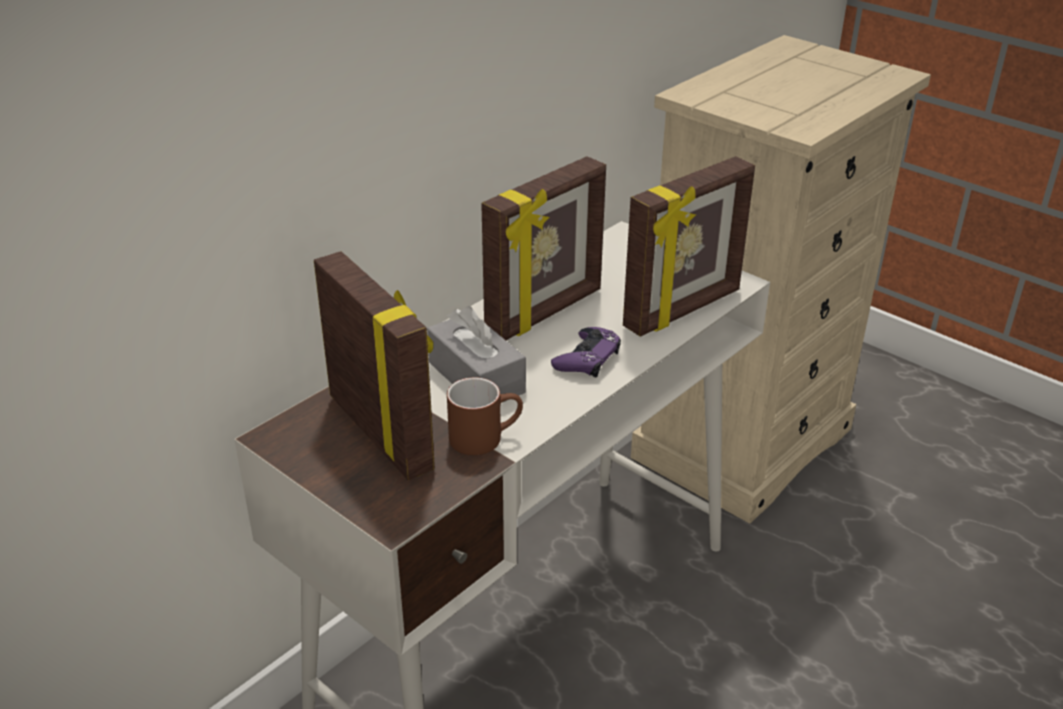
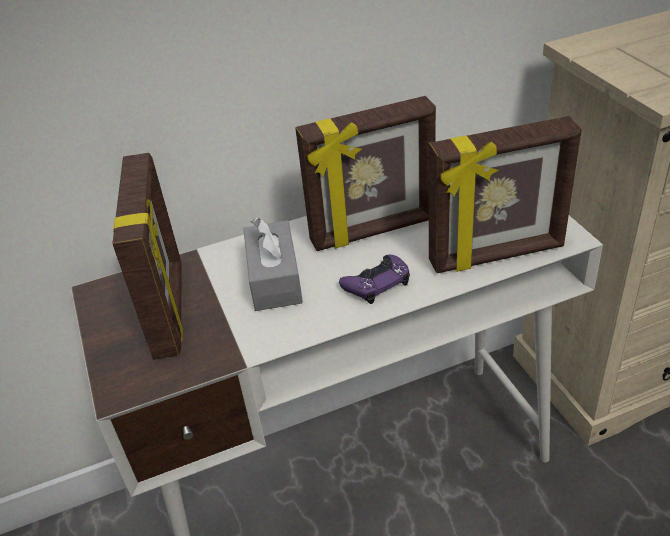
camera: 30 degrees right, 5 degrees up
brown mug [447,377,523,455] -> none

